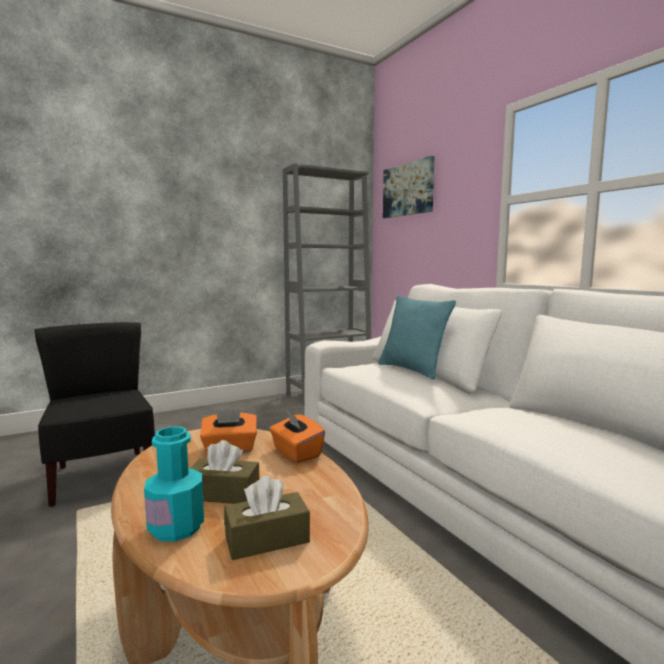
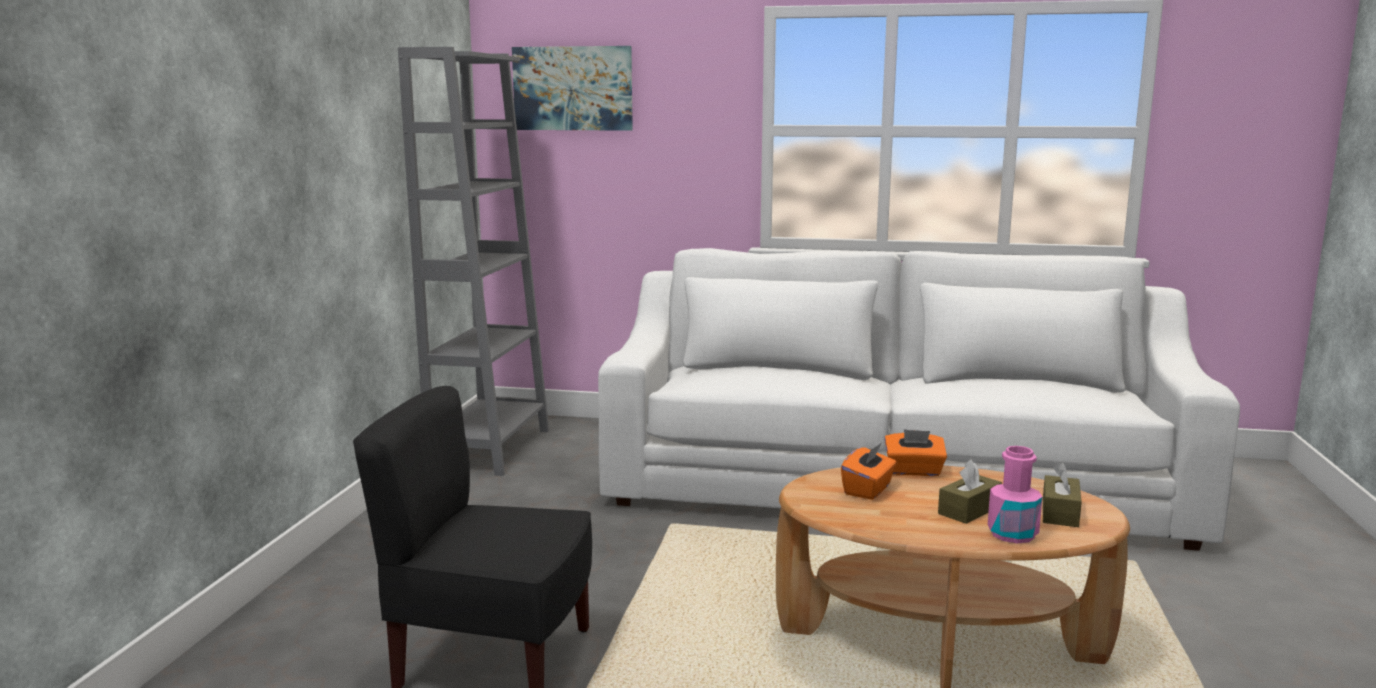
camera: 50 degrees left, 5 degrees up
turquoise bottle [144,426,204,542] -> pink bottle [988,446,1042,543]
turquoise pillow [378,295,456,380] -> none

